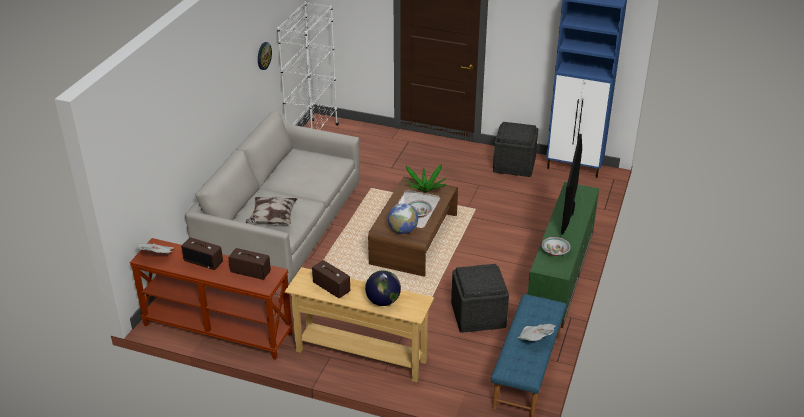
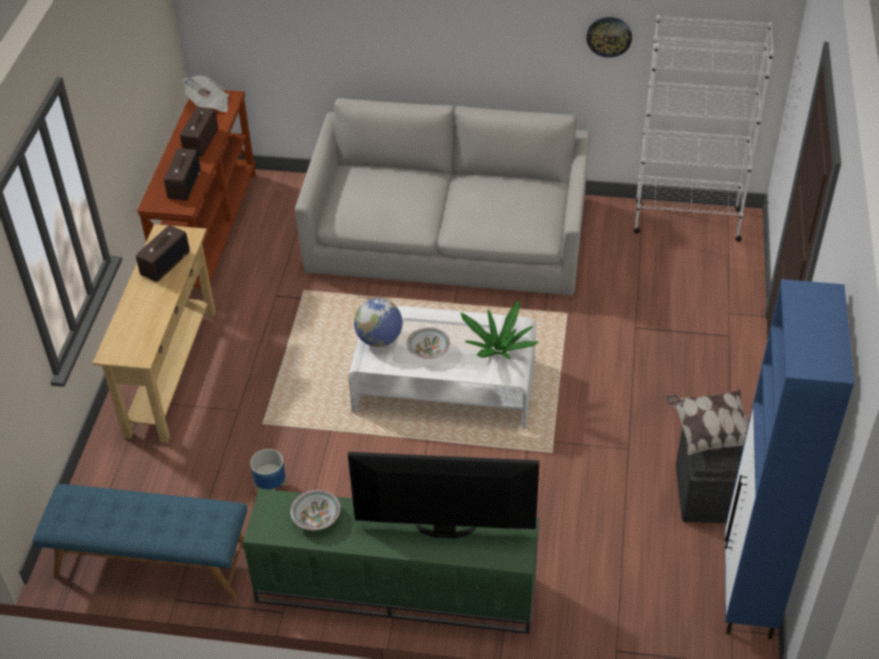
camera: 80 degrees right, 10 degrees up
pillow [245,197,298,224] -> pillow moved to [666,389,749,455]
globe [365,270,401,306] -> none
brown coffee table [368,177,458,277] -> white coffee table [348,305,536,430]
grey ottoman [451,264,509,333] -> planter [250,449,287,494]
newspaper [517,324,556,341] -> none

